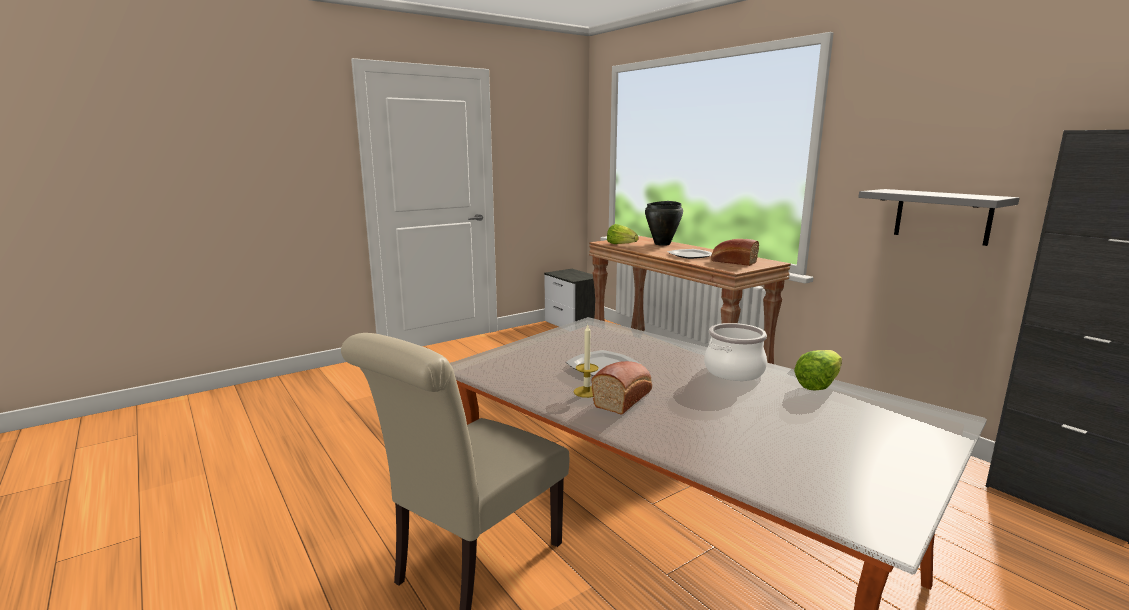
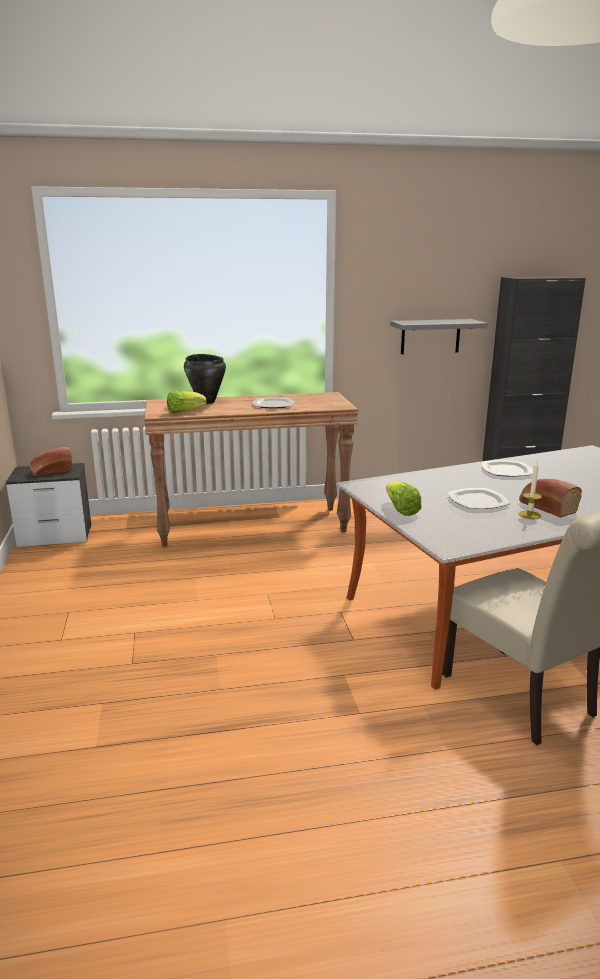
camera: 65 degrees left, 5 degrees up
cooking pot [704,323,767,381] -> plate [482,460,533,476]
bread [711,239,759,266] -> bread moved to [30,447,72,476]
lettuce [794,350,842,391] -> lettuce moved to [386,480,421,516]

